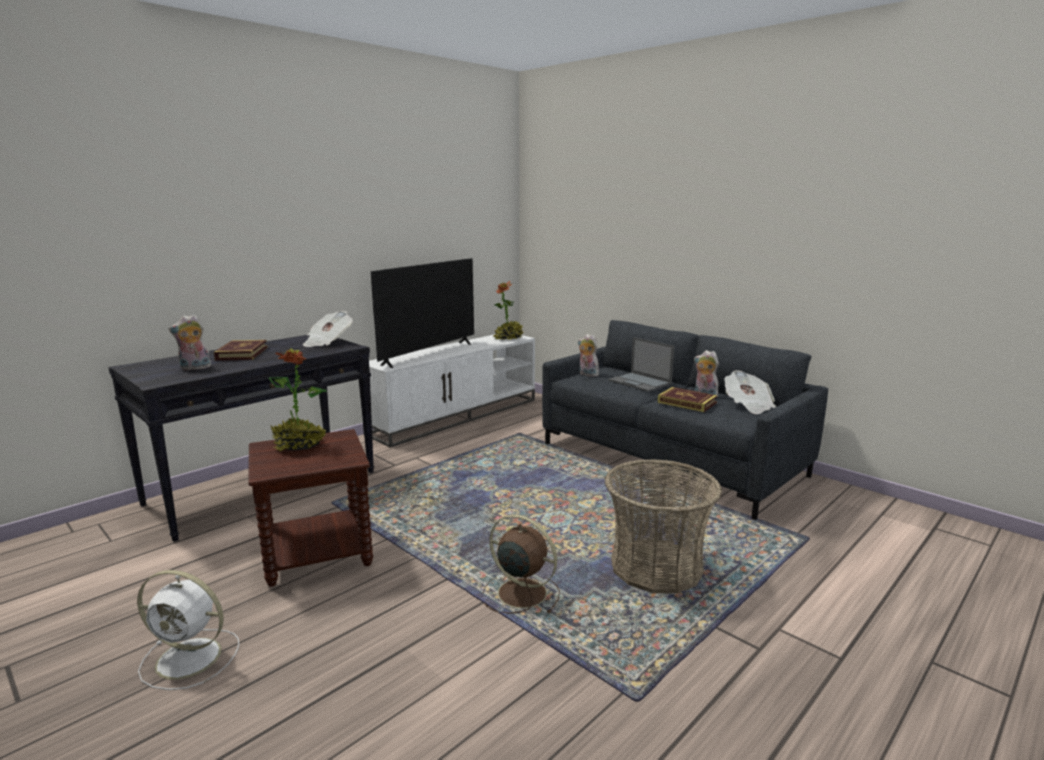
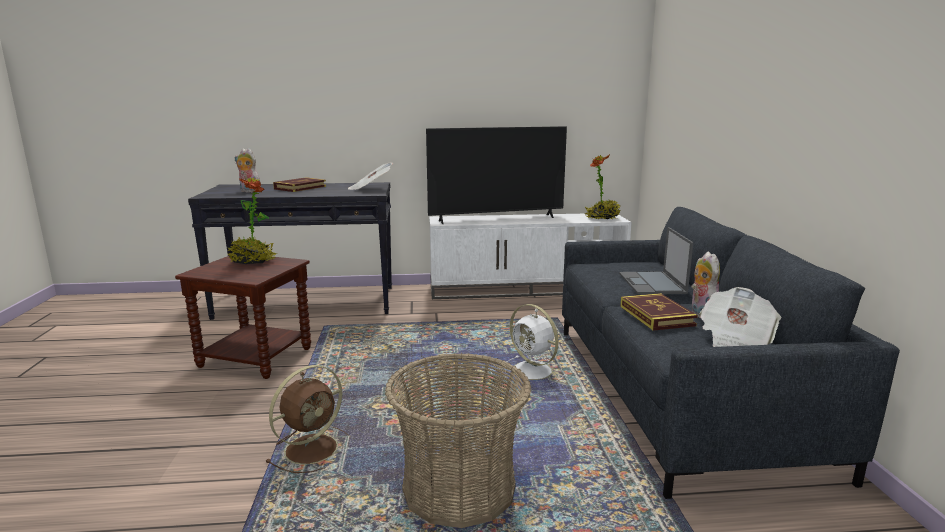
camera: 40 degrees right, 0 degrees up
white fan [137,570,239,690] -> white fan moved to [507,304,565,383]
brown fan [482,514,560,614] -> brown fan turned 60 degrees clockwise [265,365,349,473]
plush toy [578,334,600,377] -> none

